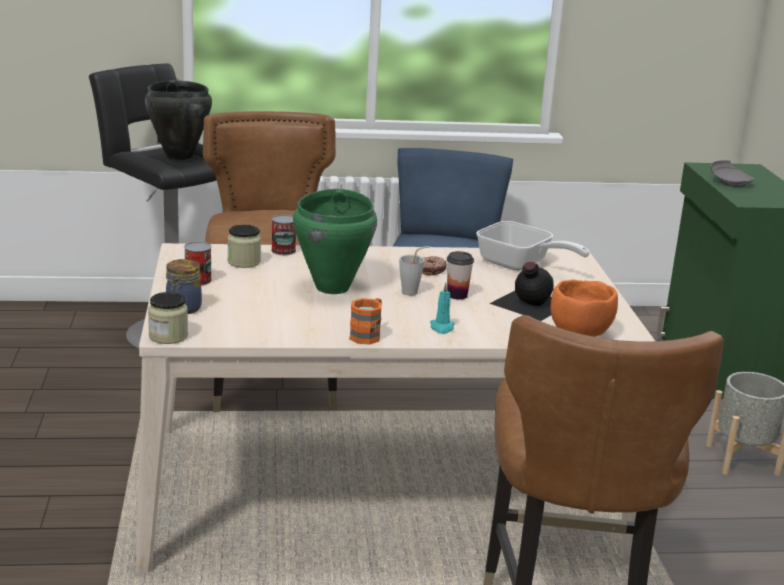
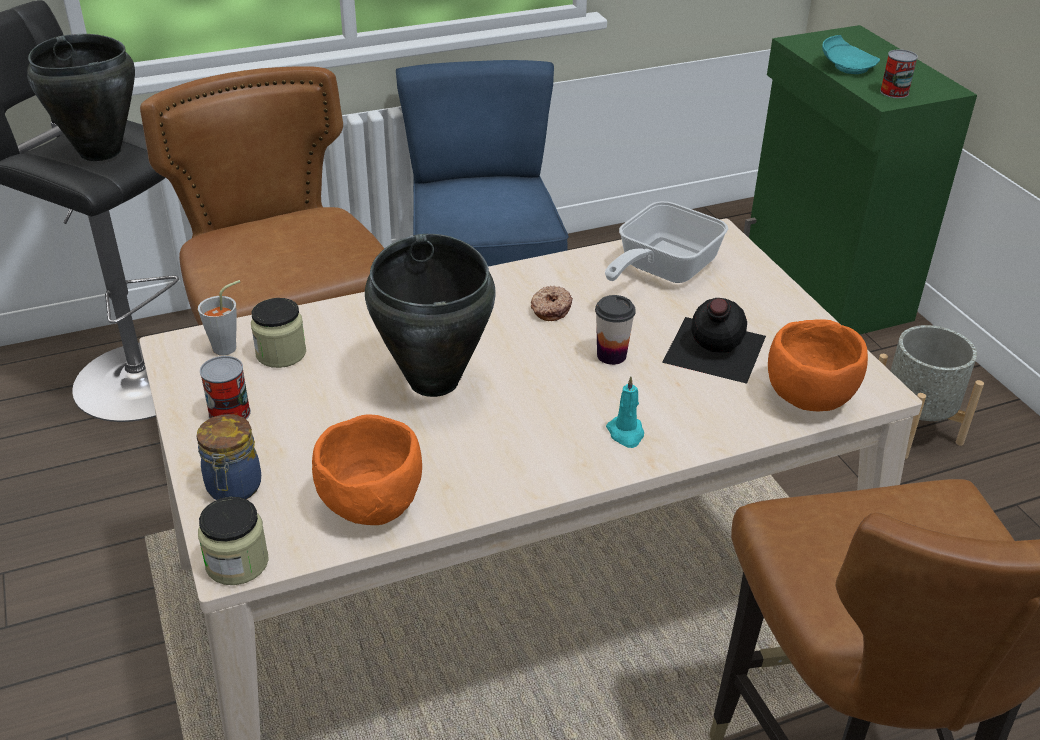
camera: 15 degrees left, 15 degrees up
can [271,215,296,255] -> can moved to [880,49,918,98]
green cooking pot [293,189,377,294] -> black cooking pot [365,234,495,397]
orange mug [349,298,382,345] -> none
grey cup [399,246,430,295] -> grey cup moved to [198,280,240,356]
frying pan [476,221,590,271] -> frying pan turned 105 degrees clockwise [605,201,728,283]
grey plate [710,160,755,187] -> turquoise plate [822,35,880,74]
none -> orange bowl [312,414,422,525]

